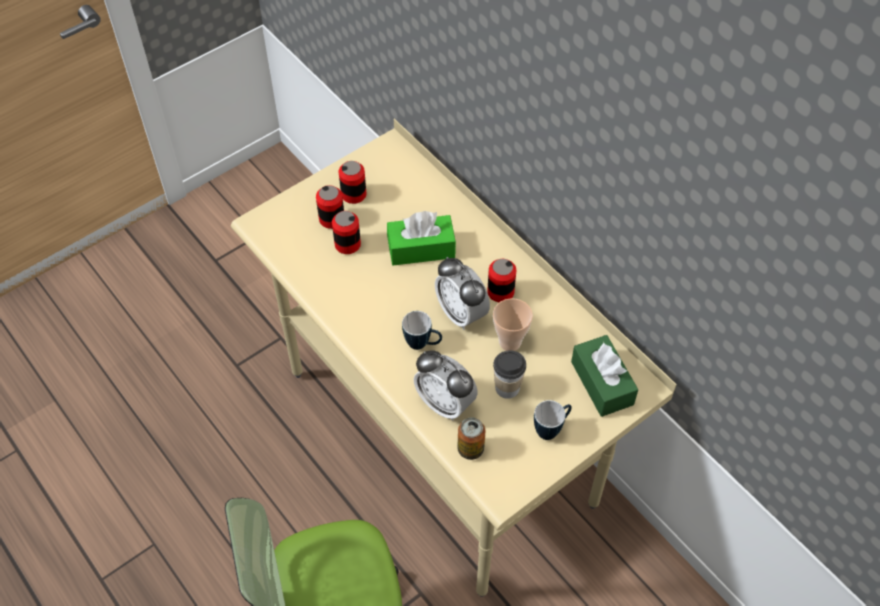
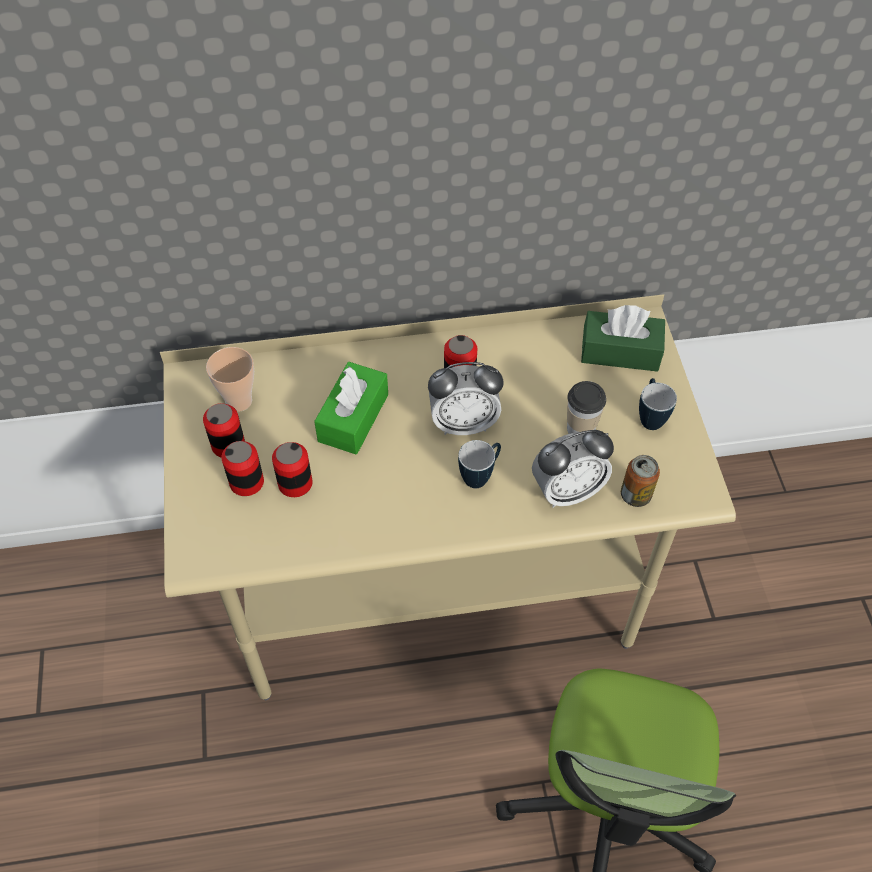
camera: 60 degrees left, 0 degrees up
cup [493,298,533,351] -> cup moved to [206,347,254,412]

